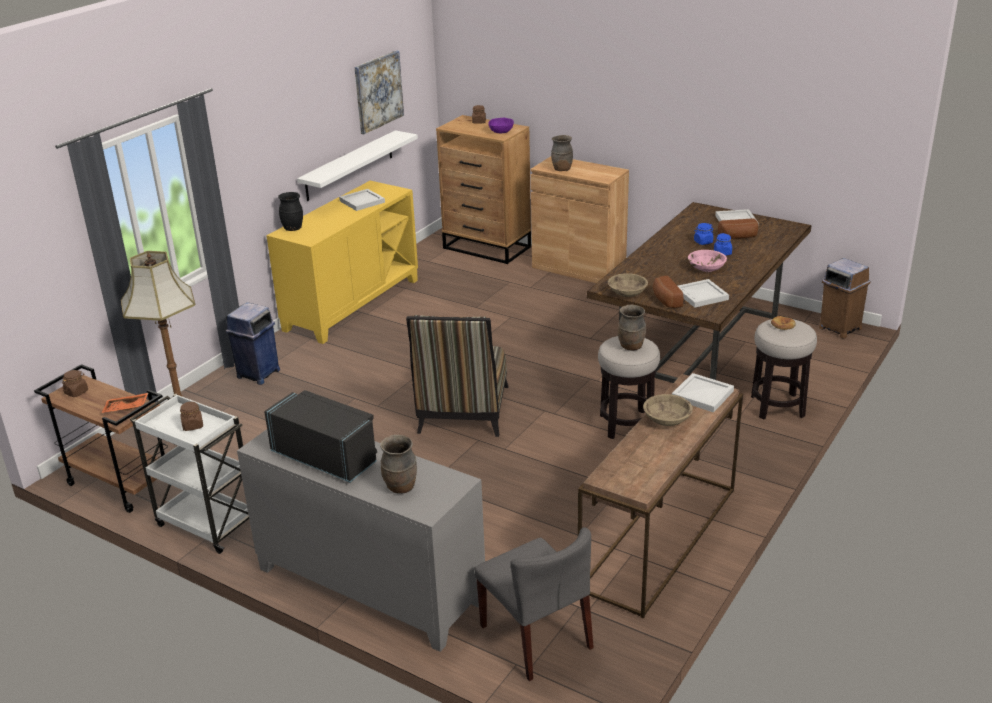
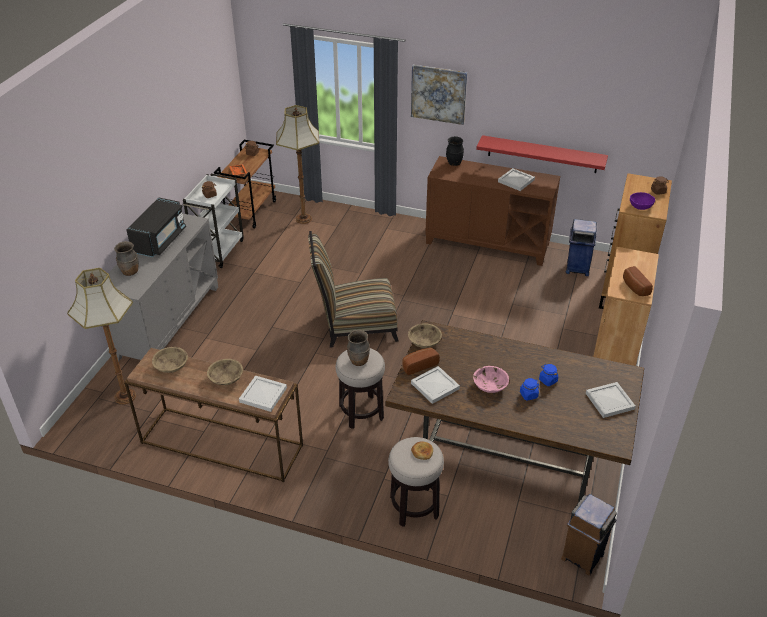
camera: 75 degrees right, 10 degrees up
blue trash can [226,302,280,385] -> blue trash can moved to [565,219,597,276]
yellow cabinet [266,181,418,344] -> brown cabinet [425,156,560,266]
white shelf [297,130,418,201] -> red shelf [476,135,608,173]
picture [355,50,404,134] -> picture moved to [411,65,468,125]
grey chair [475,527,594,681] -> floor lamp [67,268,136,404]
brown vase [551,135,573,171] -> none
bread [718,218,758,239] -> bread moved to [623,266,653,296]
none -> beige bowl [152,347,188,373]

